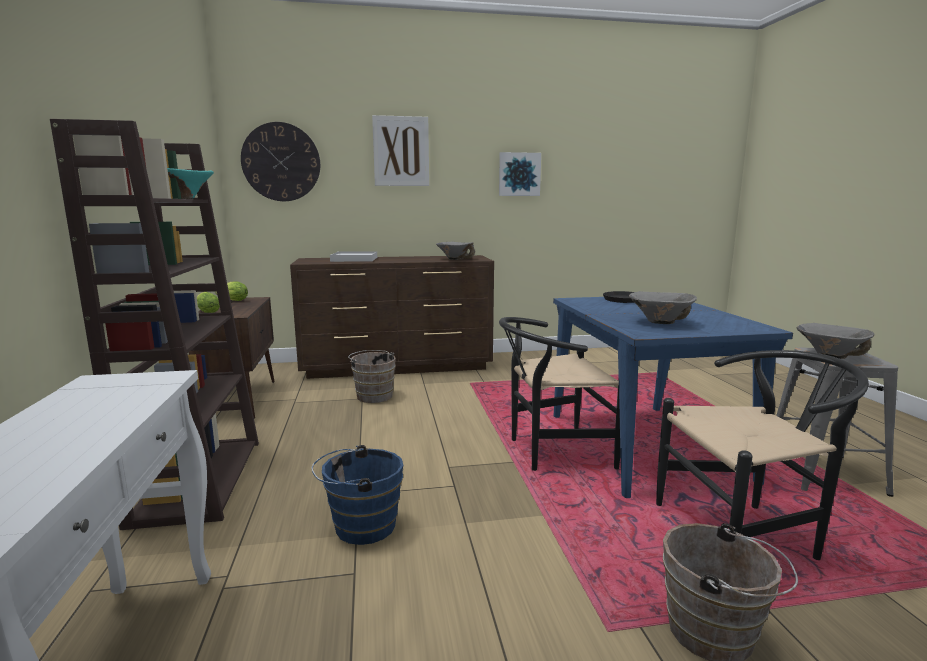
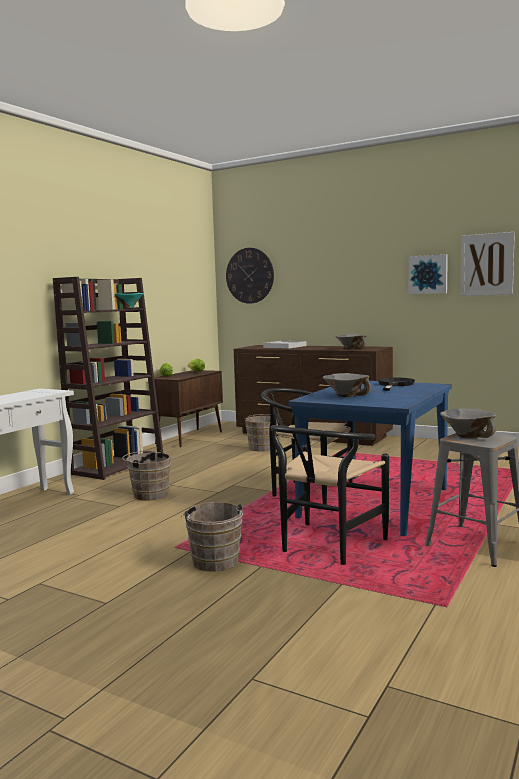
camera: 40 degrees right, 5 degrees down
blue bucket [311,445,403,545] -> brown bucket [122,450,171,501]
picture [372,115,429,186] -> picture moved to [460,232,515,296]
black chair [656,350,869,560] -> black chair turned 90 degrees clockwise [270,425,389,565]

